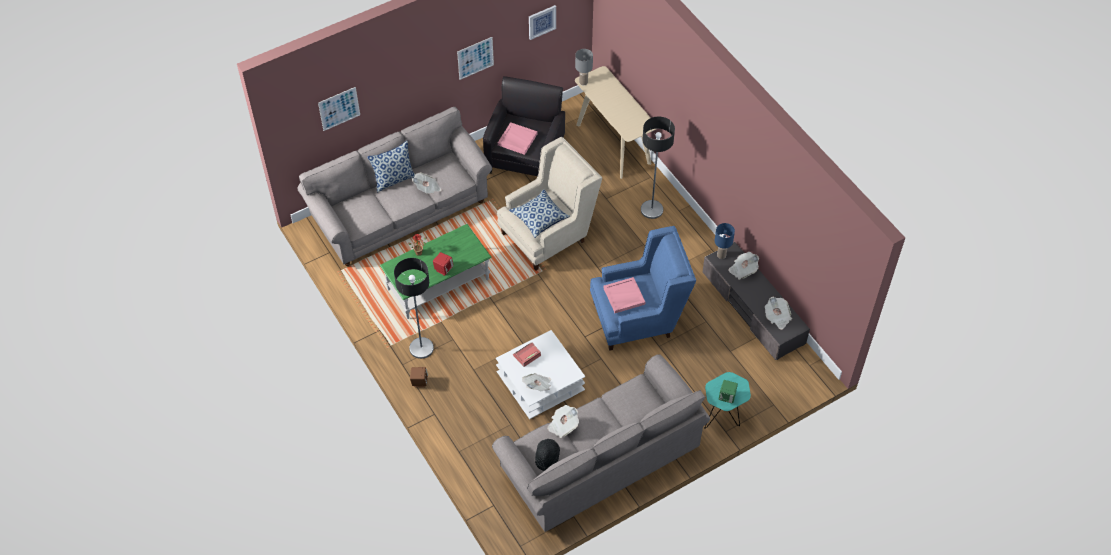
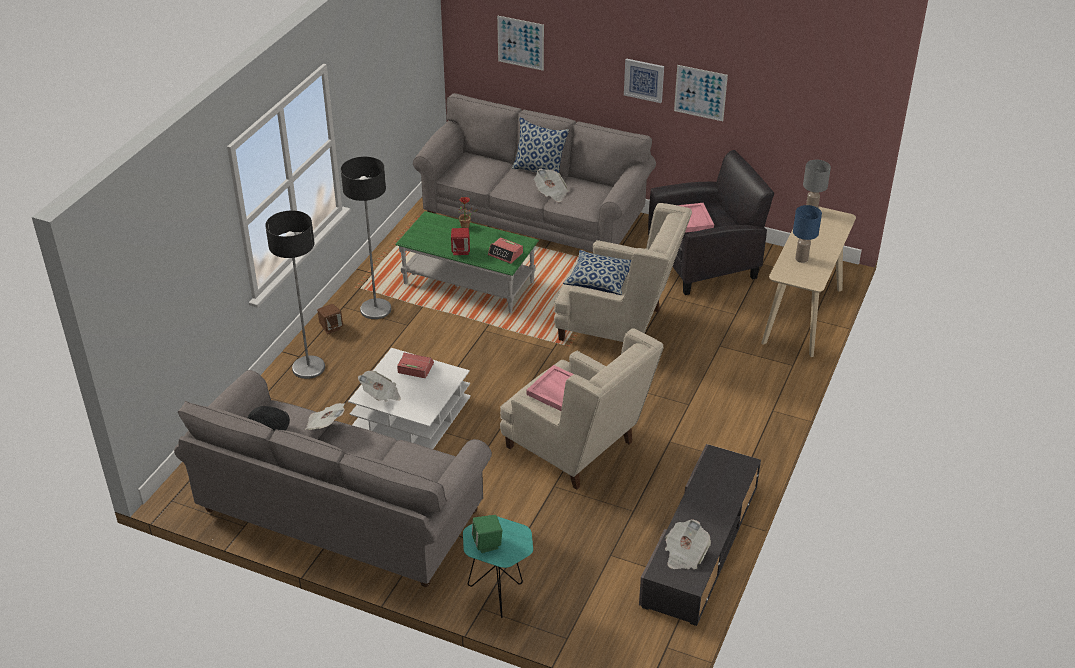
camera: 55 degrees right, 15 degrees down
picture [529,5,556,40] -> picture moved to [624,58,664,103]
blue armchair [590,226,696,351] -> beige armchair [500,328,664,490]
floor lamp [641,117,675,219] -> floor lamp moved to [265,210,325,379]
blue table lamp [714,223,735,259] -> blue table lamp moved to [793,205,822,263]
newspaper [729,252,759,280] -> none
none -> alarm clock [488,238,523,264]

